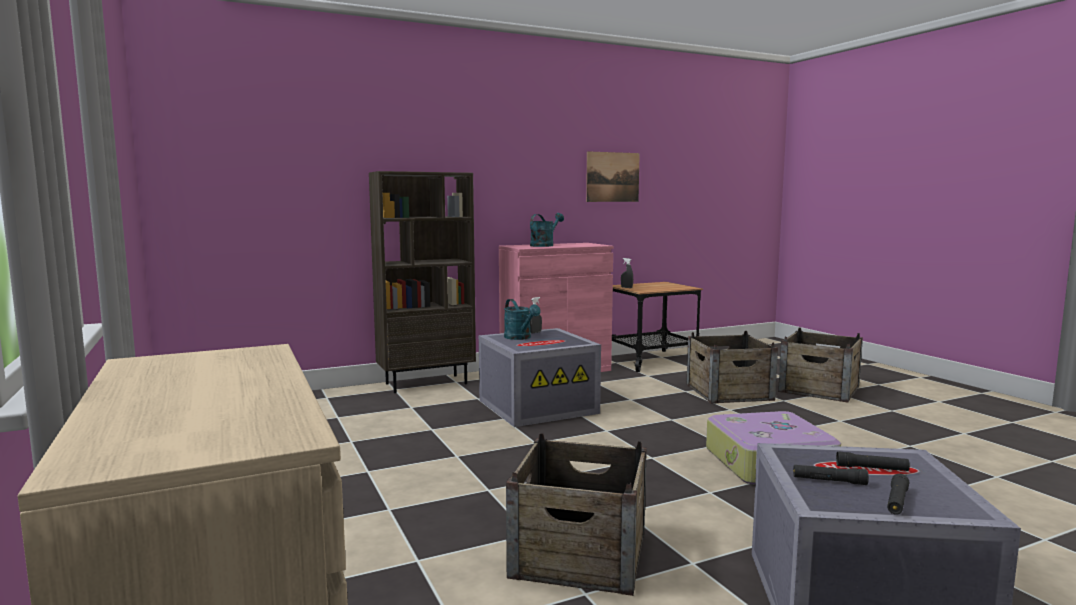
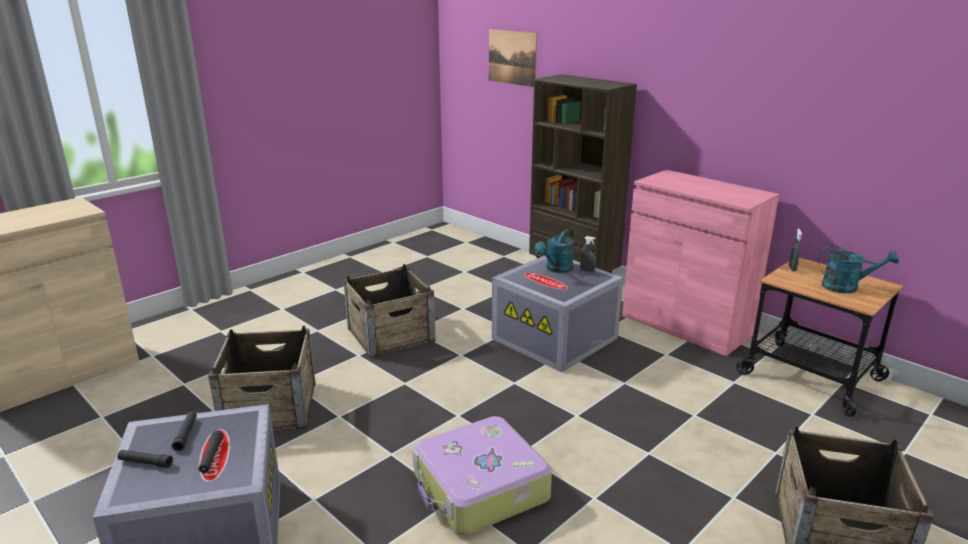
camera: 70 degrees right, 15 degrees up
turquoise watering can [530,213,564,247] -> turquoise watering can moved to [818,245,899,294]
picture [586,151,640,202] -> picture moved to [489,29,537,87]
crate [687,331,778,404] -> crate moved to [343,264,436,358]

